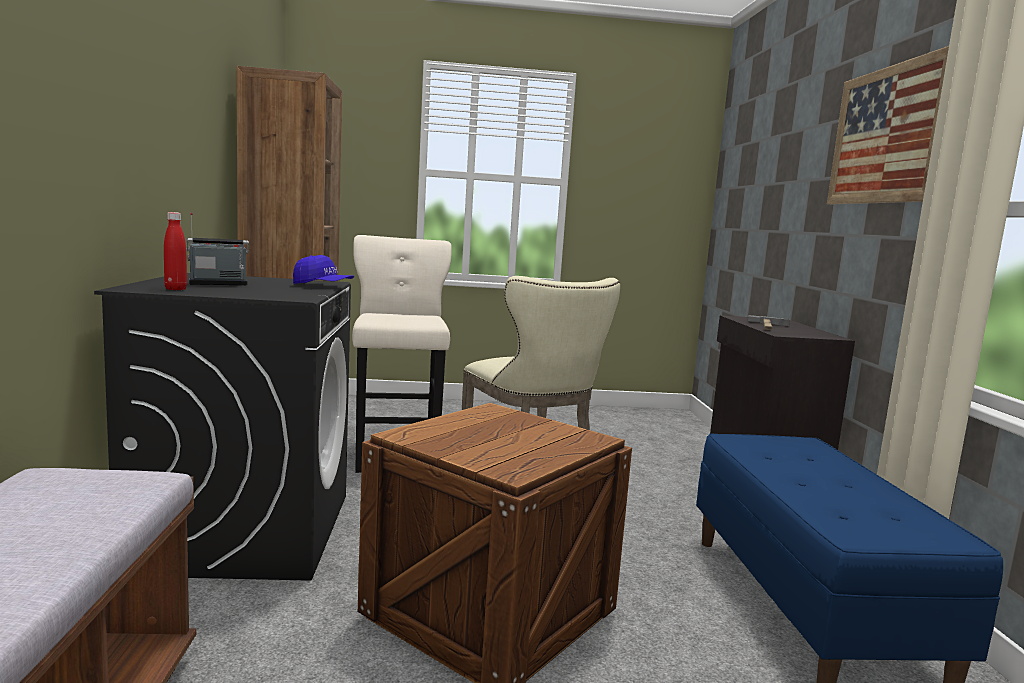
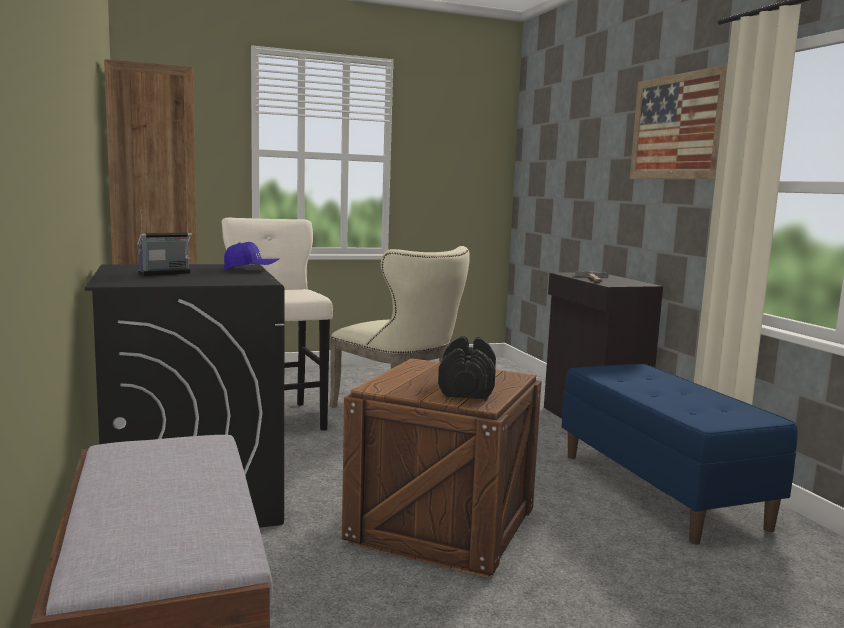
camera: 15 degrees left, 0 degrees up
red bottle [164,212,187,290] -> none
none -> black dumbbell [438,336,496,400]

